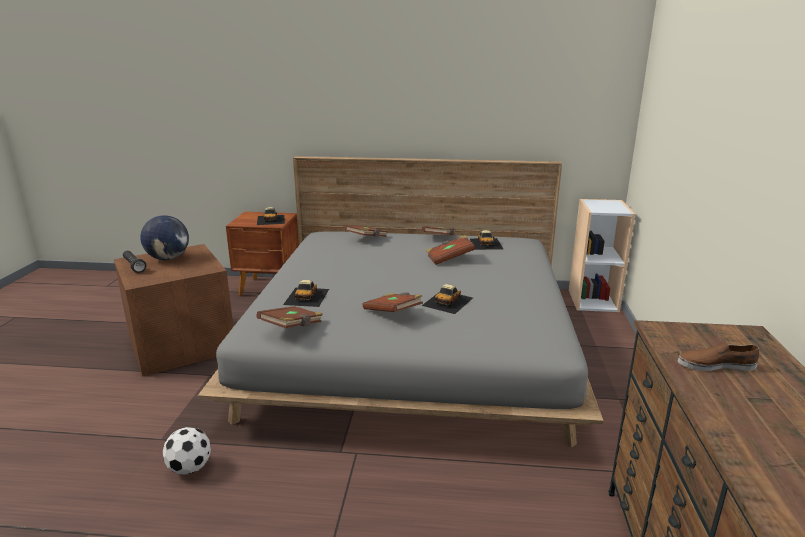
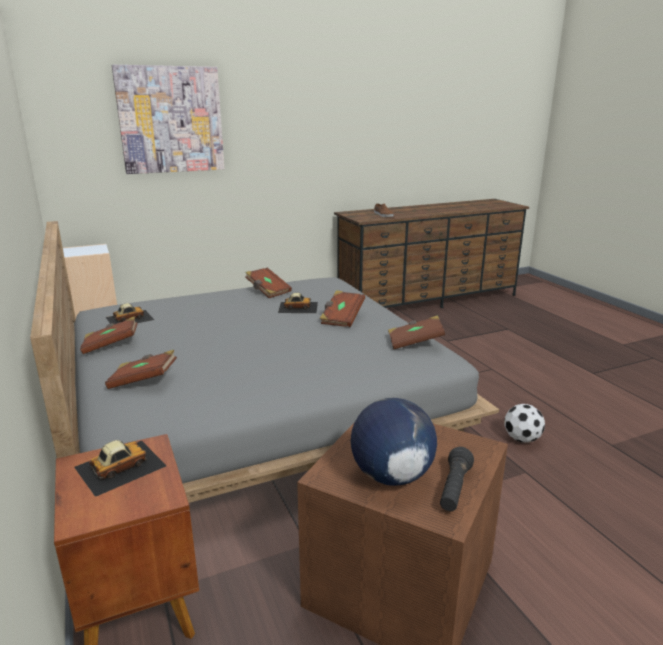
camera: 120 degrees left, 0 degrees up
toy car [283,280,329,307] -> none
brown book [426,235,475,265] -> brown book moved to [245,268,292,298]
none -> picture [112,65,225,174]

